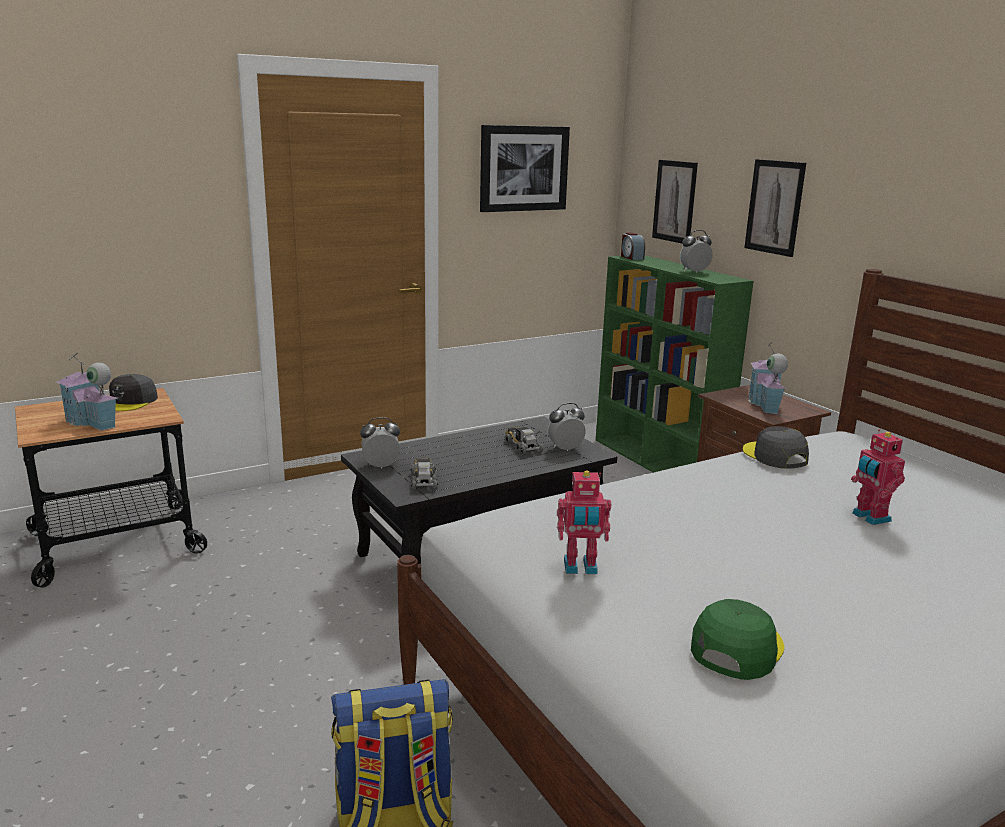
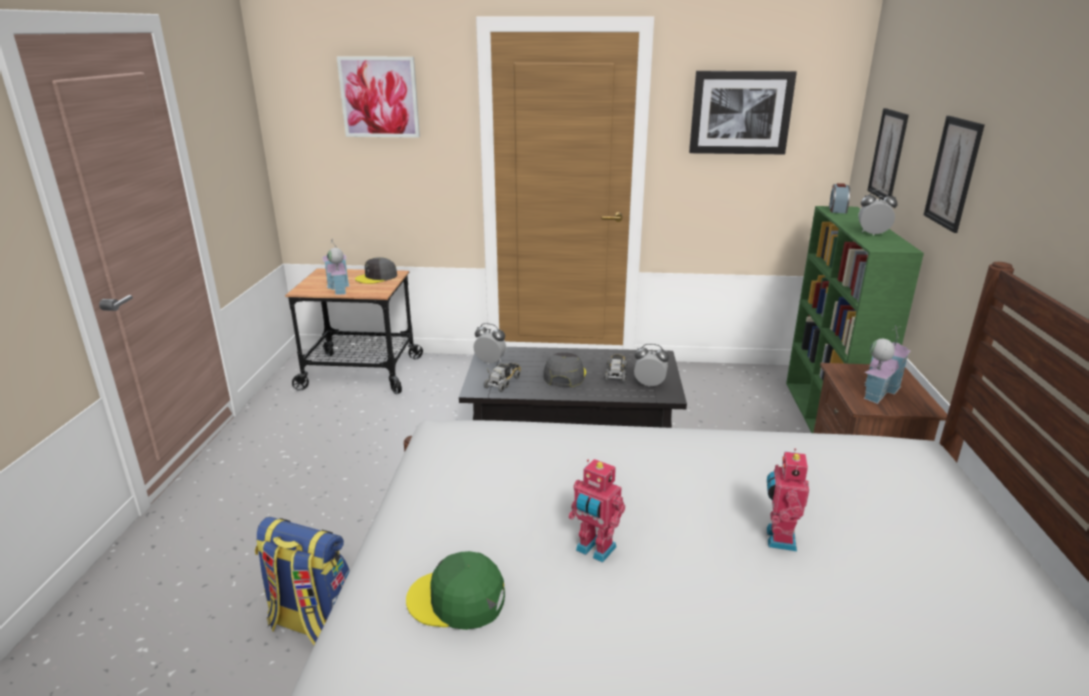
camera: 35 degrees right, 5 degrees up
toy robot [557,471,611,574] -> toy robot moved to [569,459,625,563]
green cap [691,599,784,680] -> green cap turned 150 degrees counterclockwise [406,551,505,630]
grey cap [743,426,809,469] -> grey cap moved to [544,352,586,387]
none -> picture [337,56,420,138]

